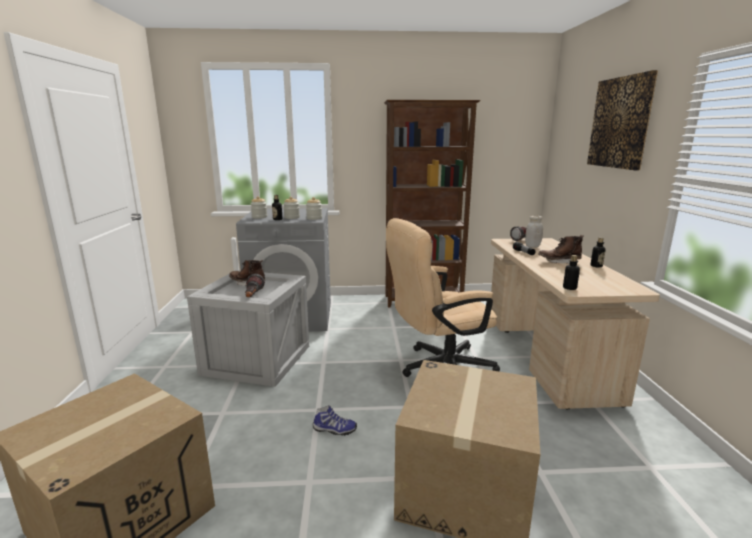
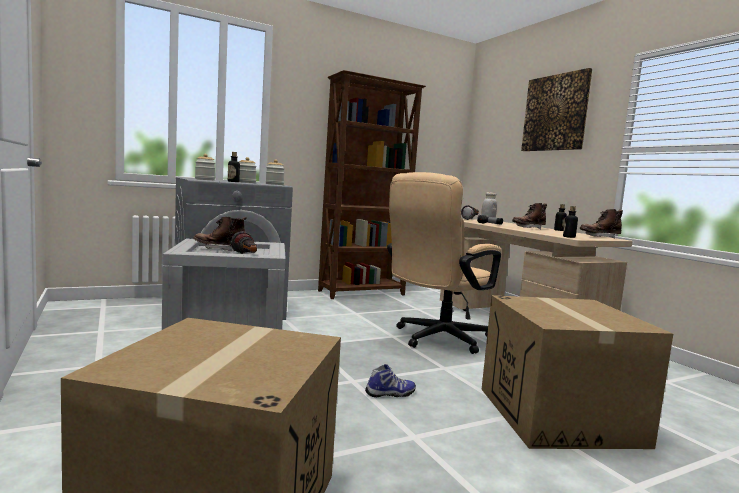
camera: 25 degrees left, 10 degrees down
none -> brown boot [580,209,623,239]

